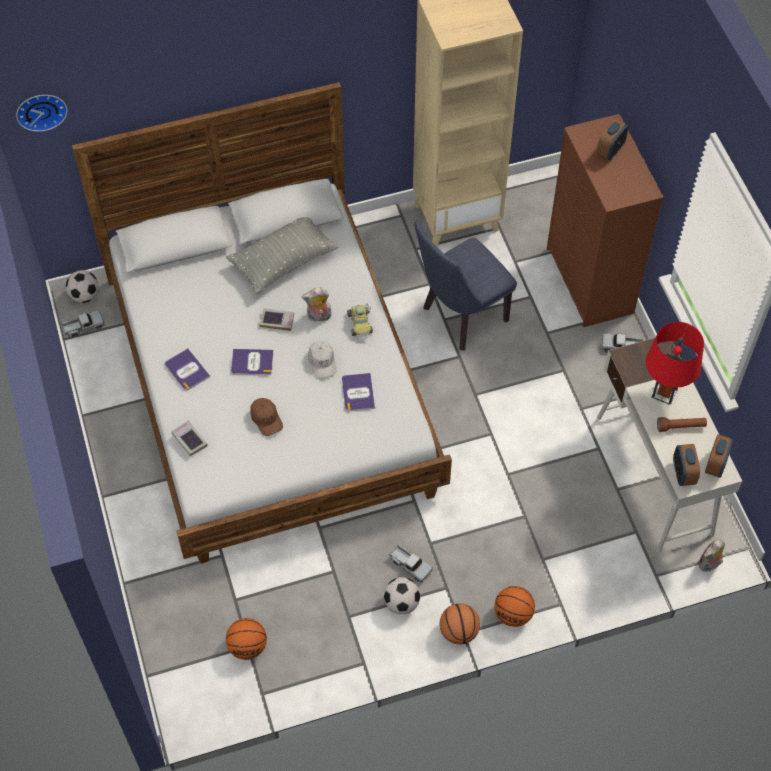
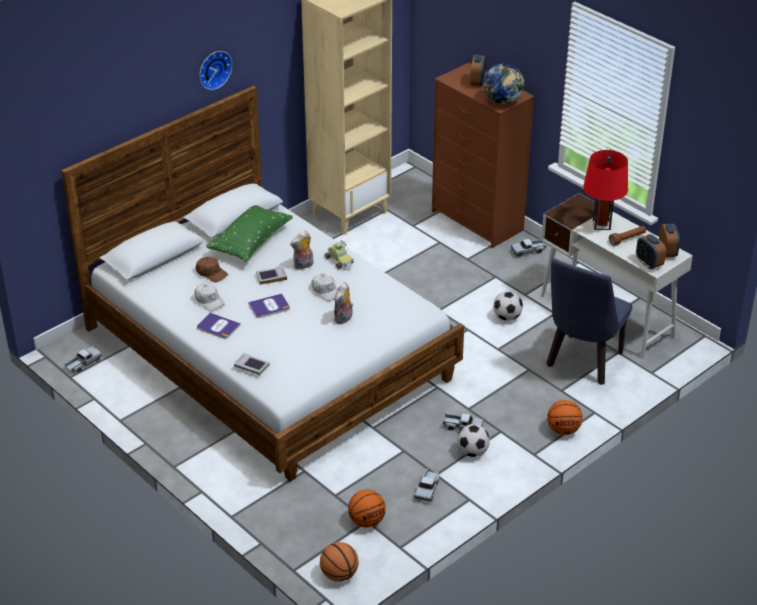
camera: 25 degrees left, 20 degrees down
wall clock [16,95,68,132] -> wall clock moved to [199,51,232,90]
football [66,270,99,303] -> football moved to [493,291,523,321]
grey pillow [226,217,338,295] -> green pillow [206,205,293,262]
brown cap [250,398,283,436] -> brown cap moved to [196,257,228,282]
book [342,373,375,411] -> none
blue chair [414,221,517,351] -> blue chair moved to [546,259,632,385]
basketball [440,603,480,645] -> basketball moved to [320,542,359,582]
plush toy [698,539,725,572] -> plush toy moved to [334,282,353,324]
none -> white cap [194,283,225,311]
none -> toy truck [414,468,440,502]
none -> globe [484,64,525,104]

